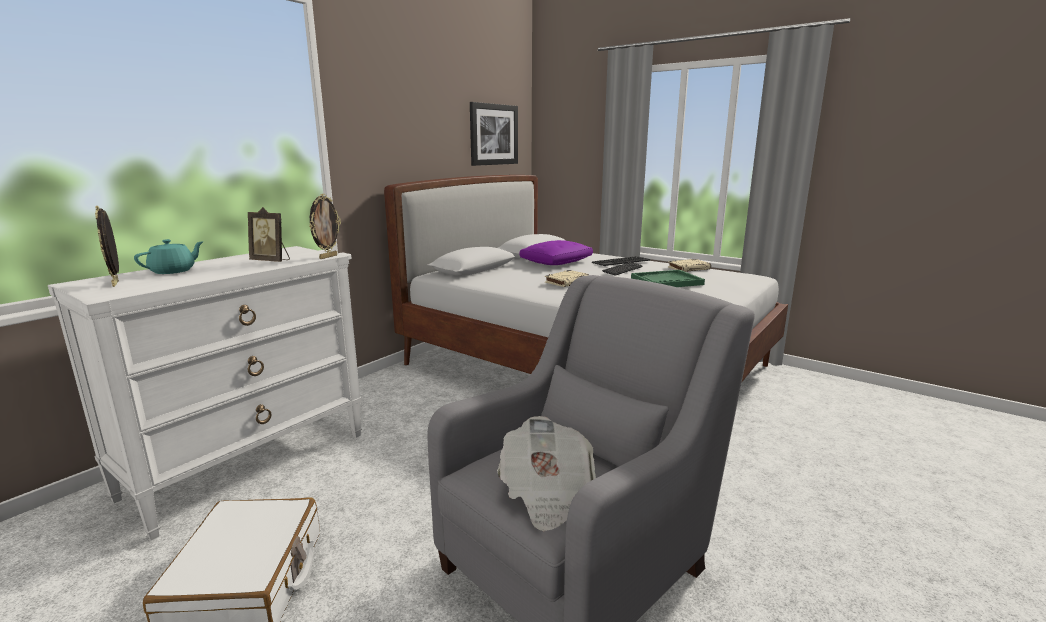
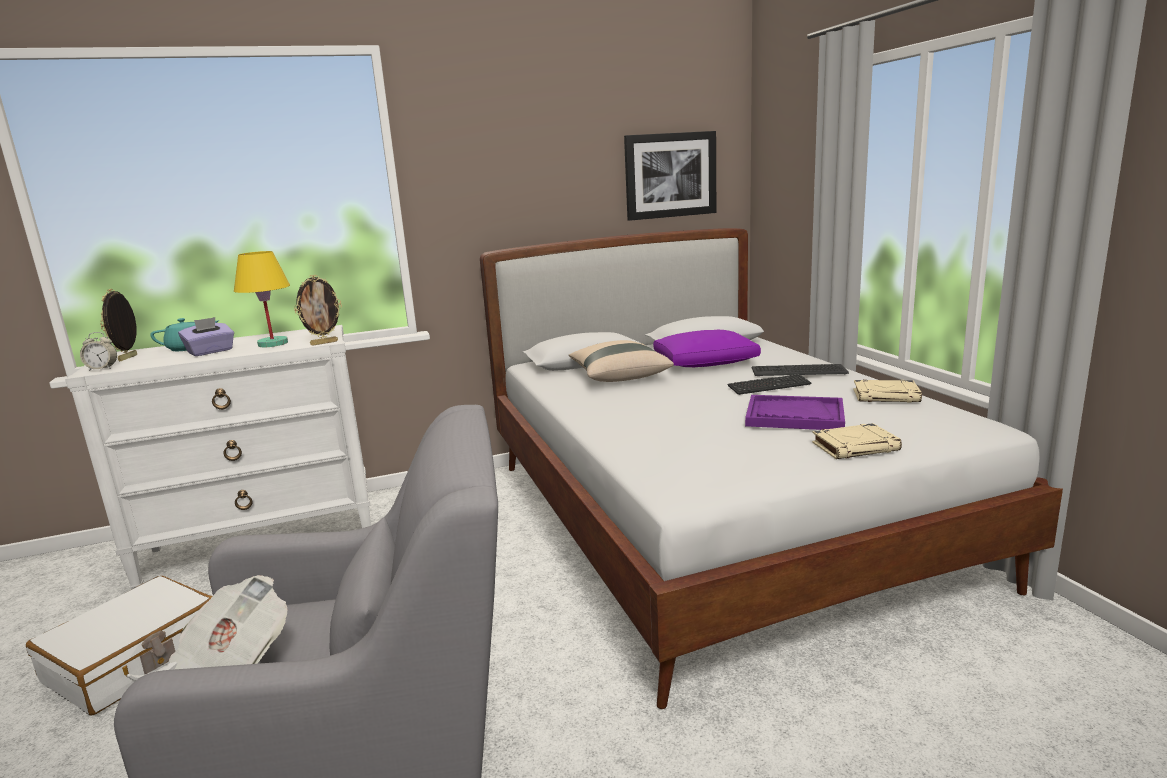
camera: 35 degrees right, 0 degrees up
picture frame [248,207,290,262] -> yellow table lamp [234,251,290,347]
beige book [545,270,589,287] -> beige book moved to [812,423,902,459]
green tray [631,270,705,287] -> purple tray [745,395,845,430]
none -> alarm clock [80,332,117,371]
none -> purple tissue box [178,317,234,356]
none -> beige pillow [569,340,674,382]

